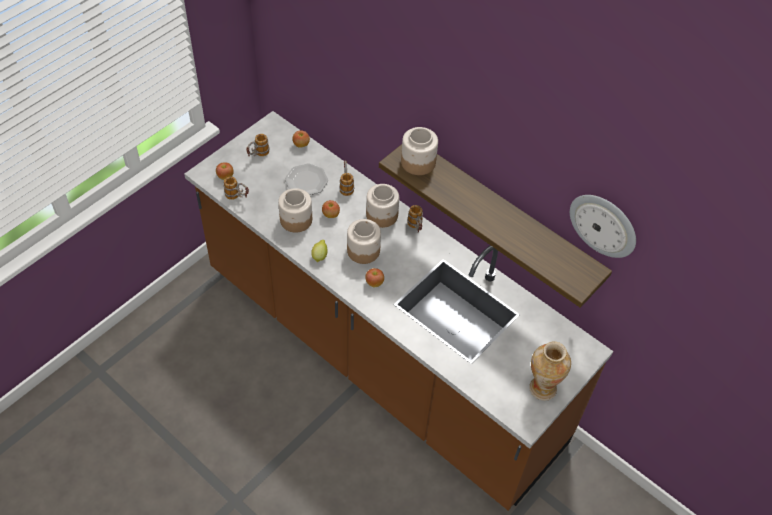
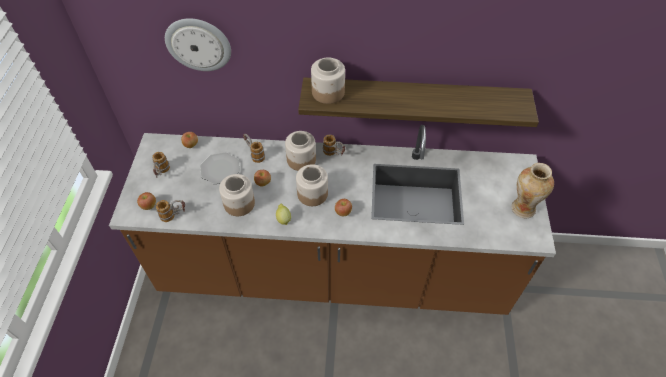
camera: 35 degrees left, 0 degrees up
wall clock [570,195,636,258] -> wall clock moved to [165,18,231,71]

